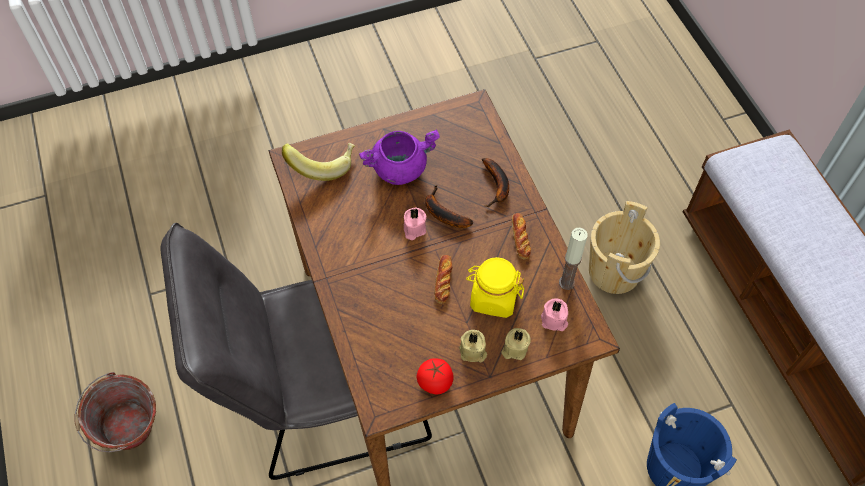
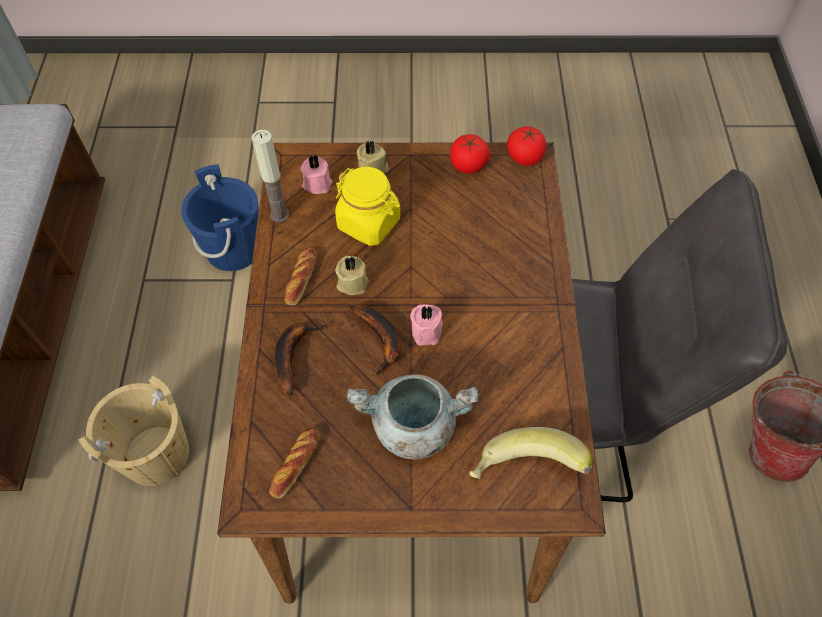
camera: 160 degrees left, 0 degrees up
purple cooking pot [359,129,440,185] -> grey cooking pot [347,374,478,460]
bread [434,255,453,304] -> bread moved to [269,428,320,499]
beige candle [459,330,487,362] -> beige candle moved to [335,256,369,295]
none -> tomato [507,126,546,166]

